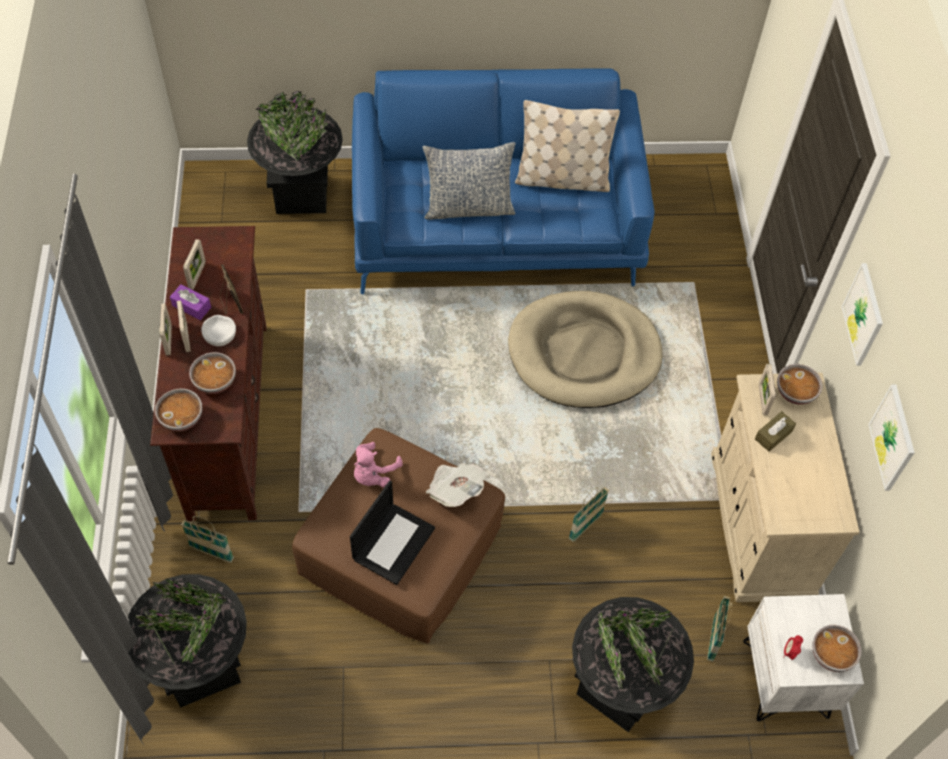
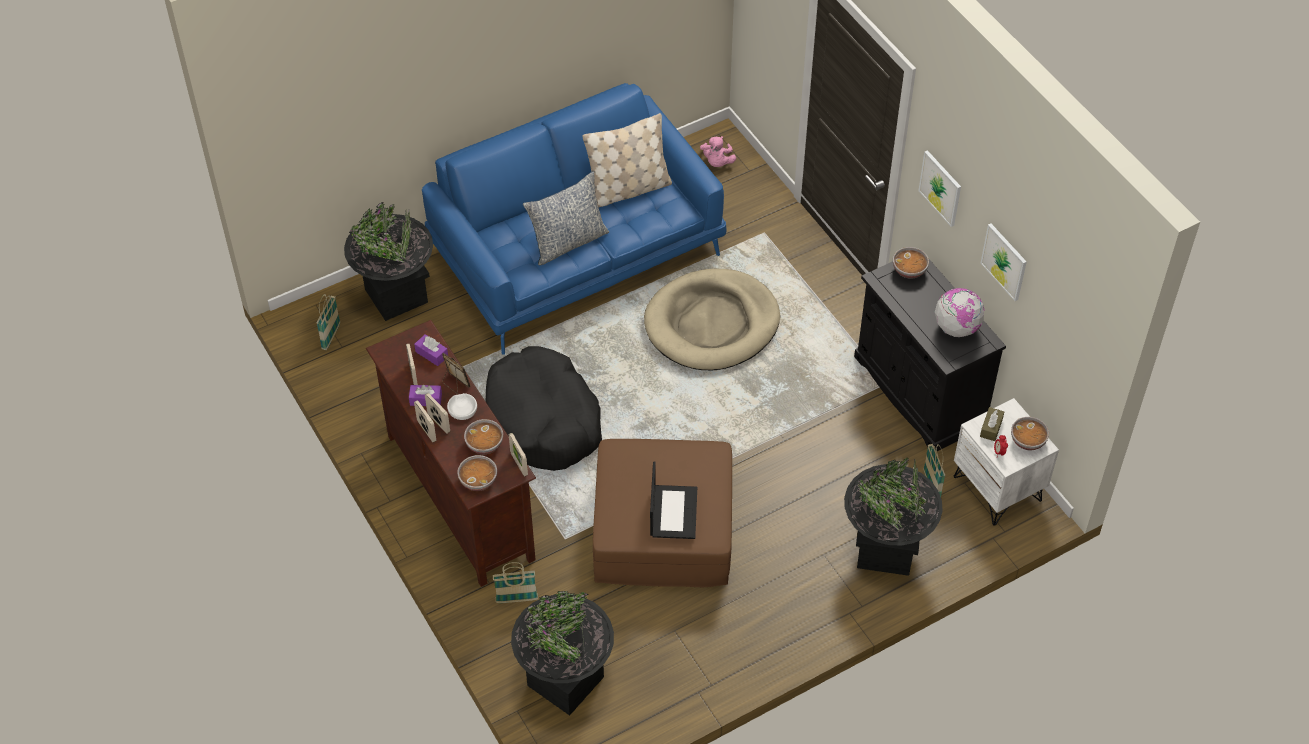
camera: 25 degrees left, 5 degrees down
pink plush toy [354,442,402,488] -> pink plush toy moved to [700,136,736,167]
newspaper [426,463,487,507] -> none
basket [569,487,609,542] -> basket moved to [316,294,340,350]
beige cabinet [711,373,860,602] -> black cabinet [854,249,1006,452]
brown tissue box [755,411,796,452] -> brown tissue box moved to [980,407,1004,441]
picture frame [759,364,776,415] -> picture frame moved to [509,433,528,477]
none -> purple tissue box [414,334,448,366]
none -> black dog bed [486,346,602,471]
none -> globe [935,288,985,337]

